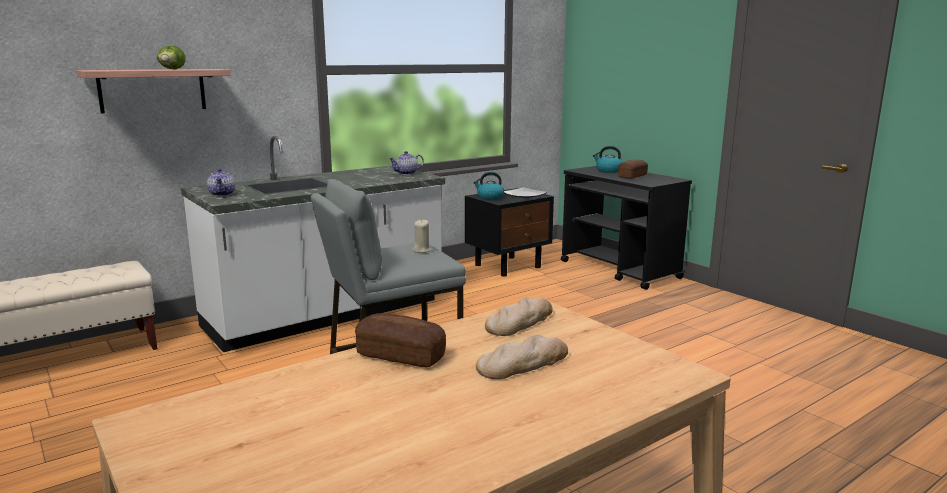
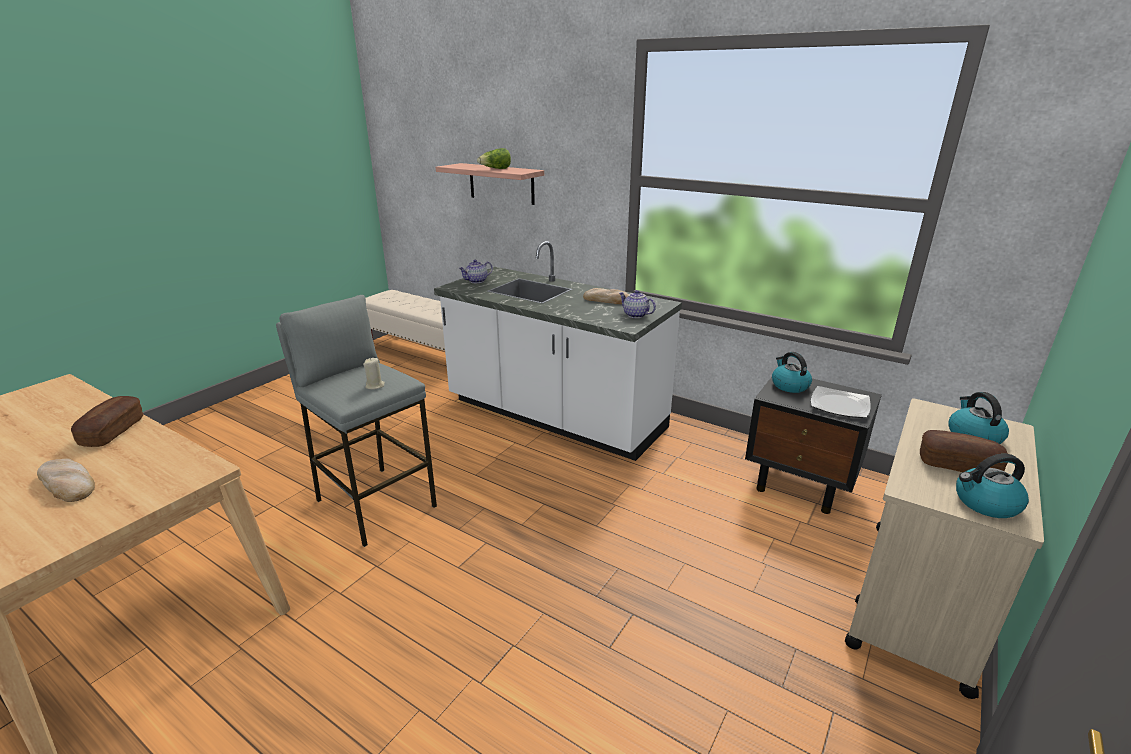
camera: 70 degrees right, 10 degrees up
bread [485,297,553,336] -> bread moved to [583,288,629,304]
black cart [561,166,692,290] -> beige cart [845,398,1044,699]
none -> kettle [956,454,1029,518]

